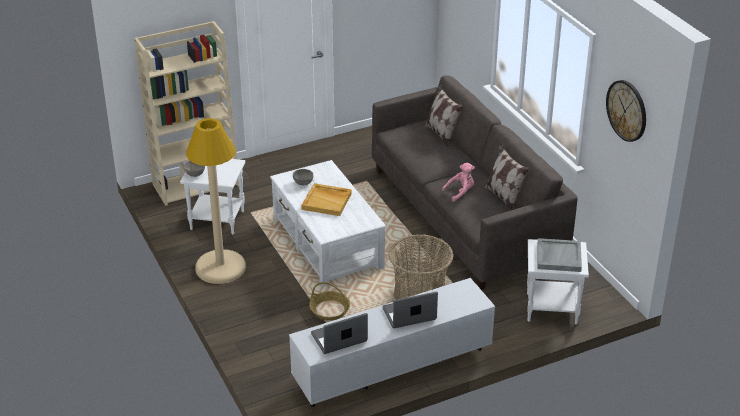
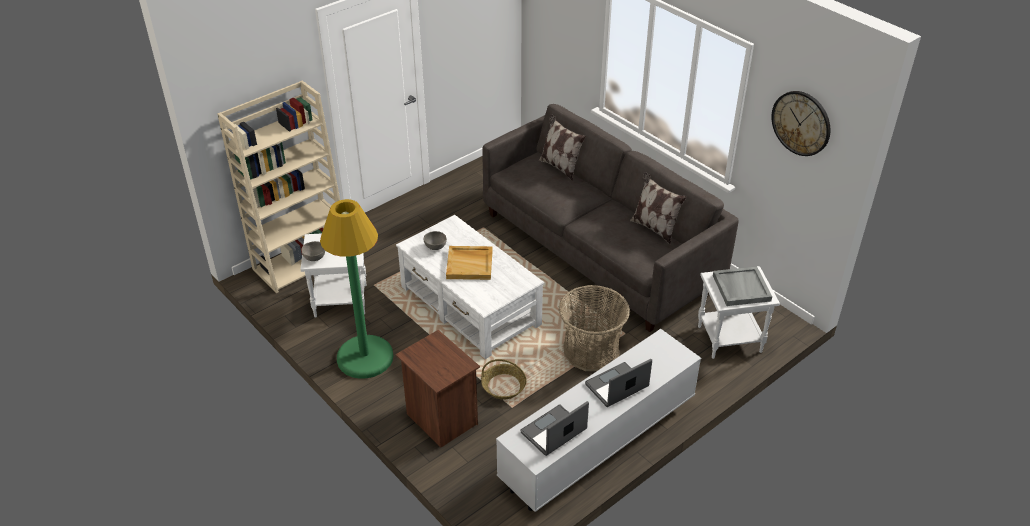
camera: 15 degrees left, 5 degrees up
beige floor lamp [186,118,246,284] -> green floor lamp [320,199,394,379]
pink plush toy [442,163,475,202] -> none
none -> brown nightstand [396,330,480,447]

